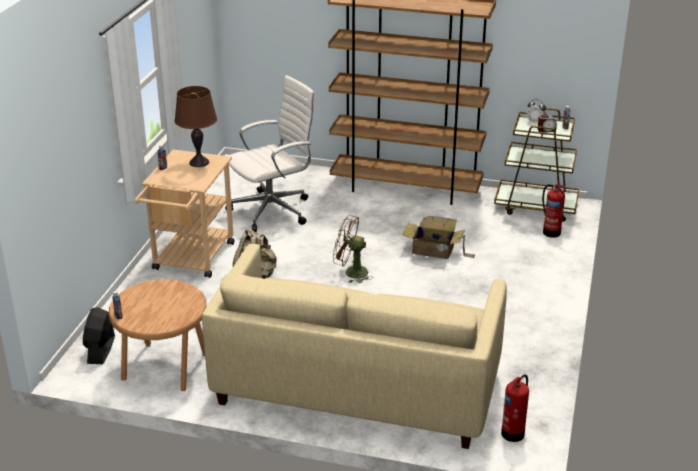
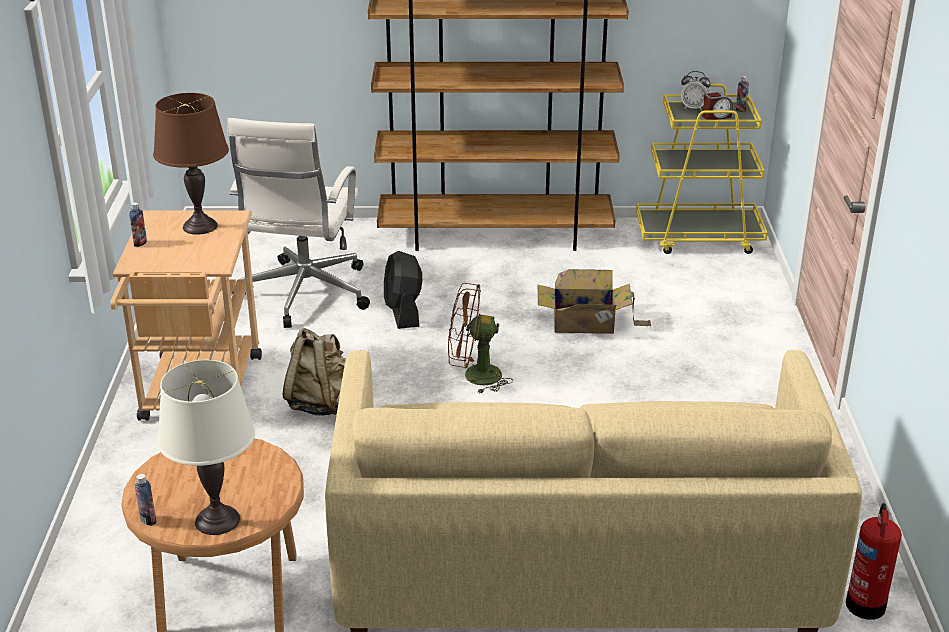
camera: 15 degrees left, 0 degrees up
black fan [83,307,115,364] -> black fan moved to [384,251,422,329]
white office chair [225,75,316,232] -> white office chair turned 150 degrees clockwise [227,118,370,328]
brown cart [494,108,579,222] -> yellow cart [636,84,768,254]
fire extinguisher [542,184,565,238] -> none
none -> white table lamp [157,360,255,535]

